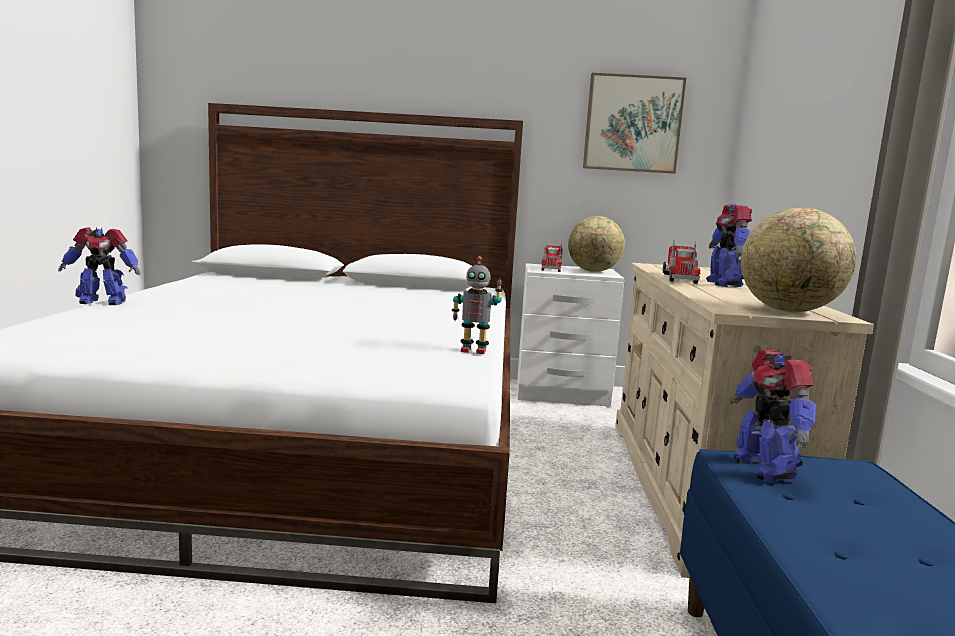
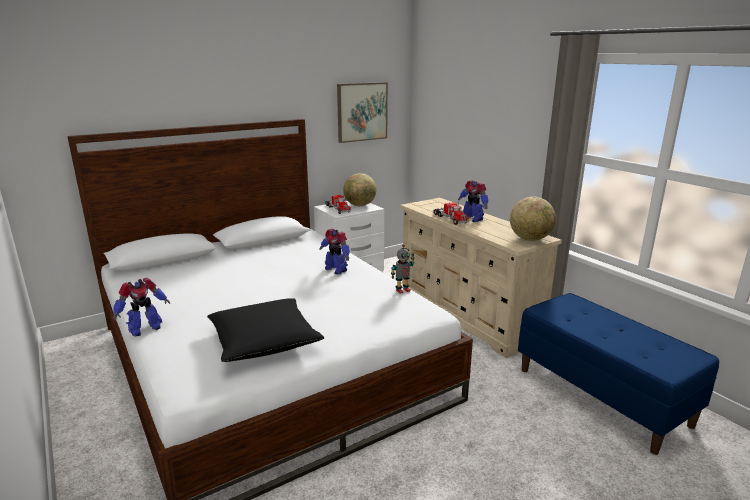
camera: 35 degrees left, 10 degrees up
toy robot [730,350,816,483] -> toy robot moved to [320,229,350,275]
none -> black pillow [207,298,325,362]

